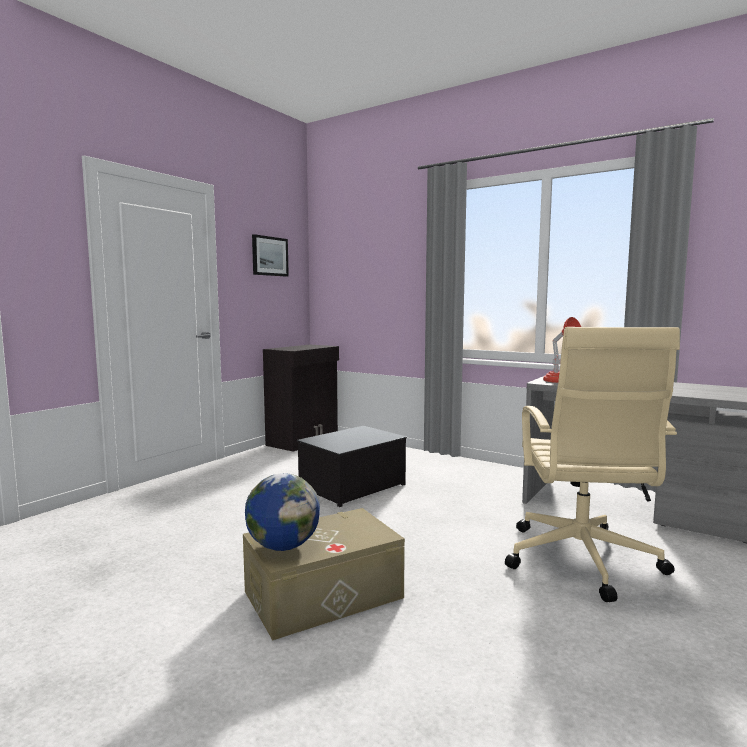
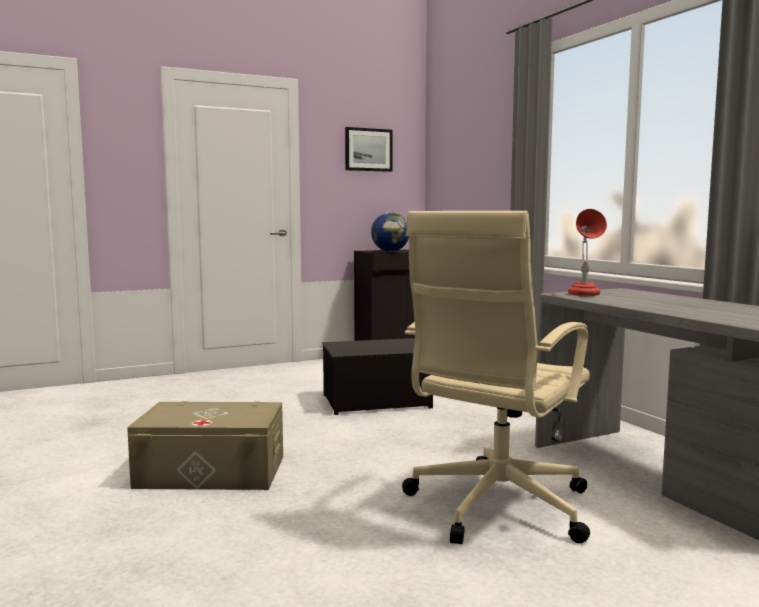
camera: 30 degrees right, 0 degrees up
globe [245,473,320,551] -> globe moved to [371,212,409,252]

